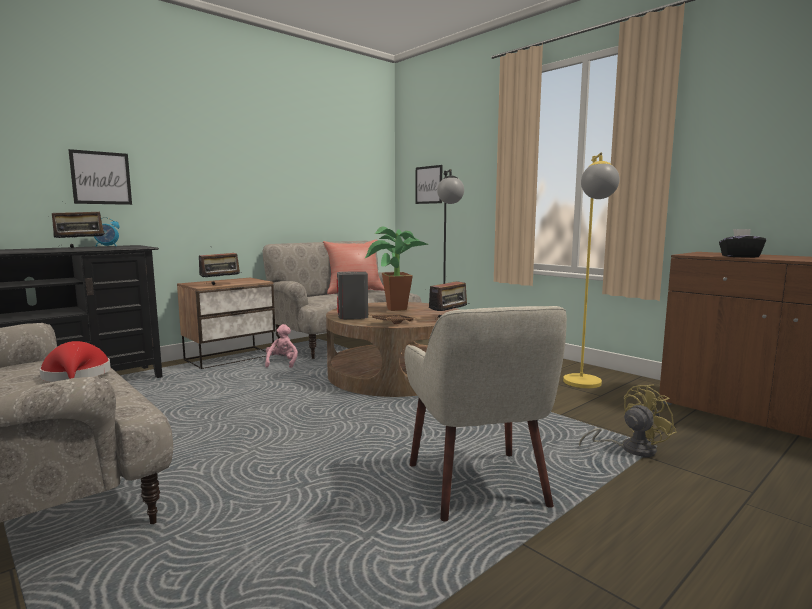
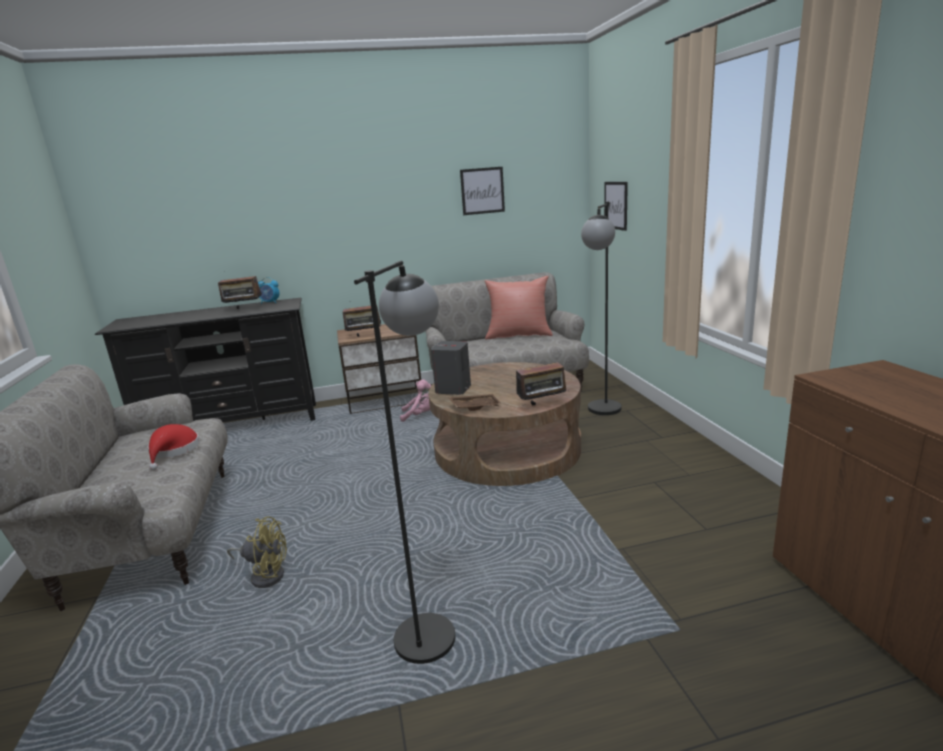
camera: 30 degrees right, 10 degrees up
picture [68,149,132,205] -> picture moved to [460,167,505,215]
pink plush toy [265,324,298,368] -> pink plush toy turned 60 degrees clockwise [400,379,431,422]
potted plant [365,227,428,311] -> none
beige armchair [405,306,567,521] -> black floor lamp [354,261,455,664]
yellow floor lamp [563,153,620,388] -> none
yellow fan [579,385,677,458] -> yellow fan moved to [227,516,287,588]
black tissue box [719,229,766,257] -> none

